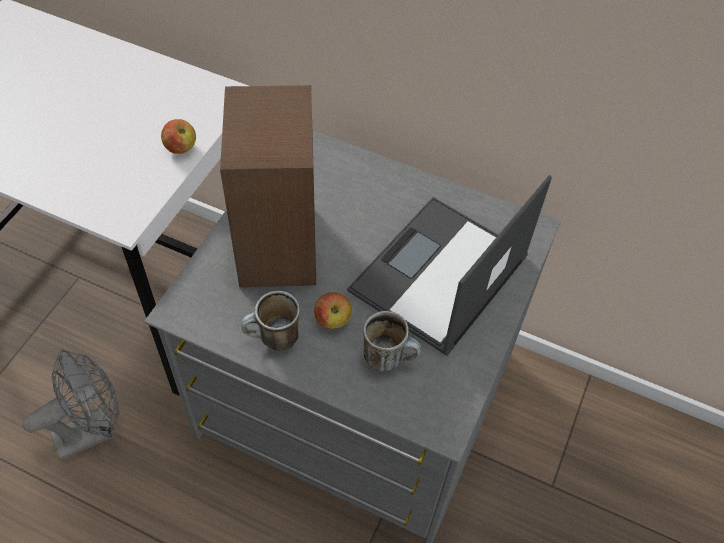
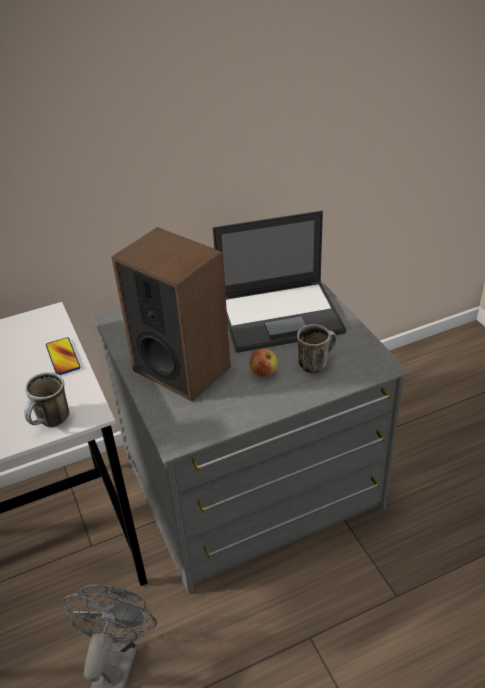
camera: 45 degrees left, 15 degrees down
apple [161,119,196,154] -> phone [46,337,80,375]
mug [241,291,300,351] -> mug moved to [24,372,69,427]
laptop [347,175,552,356] -> laptop turned 90 degrees counterclockwise [213,211,346,353]

